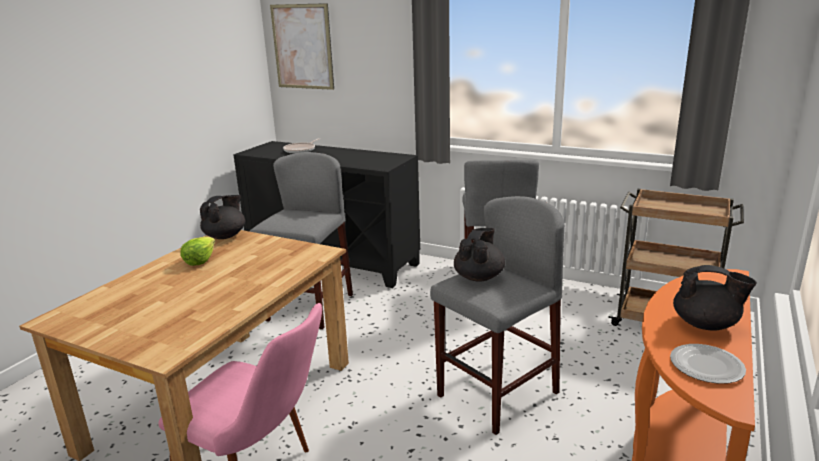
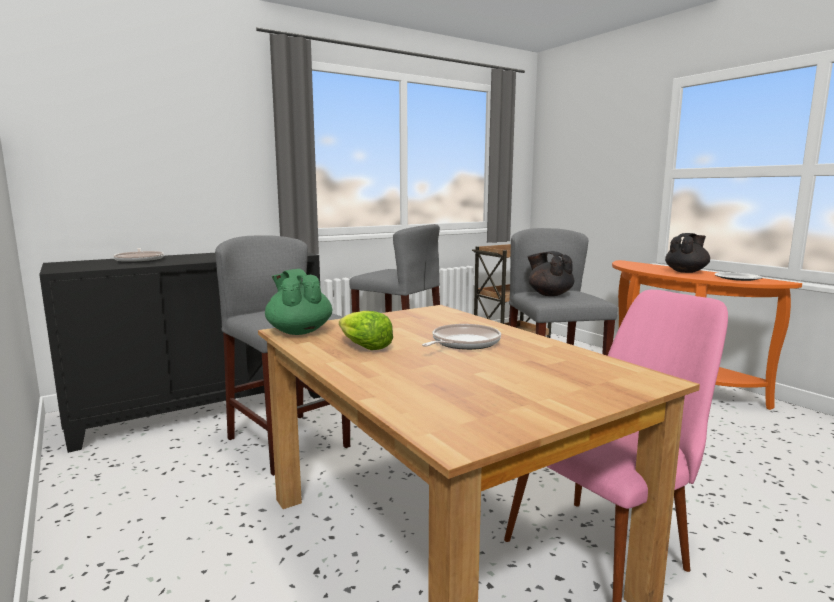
camera: 60 degrees left, 10 degrees down
black teapot [200,195,245,239] -> green teapot [265,269,332,335]
picture [270,3,334,90] -> none
none -> frying pan [422,324,501,350]

